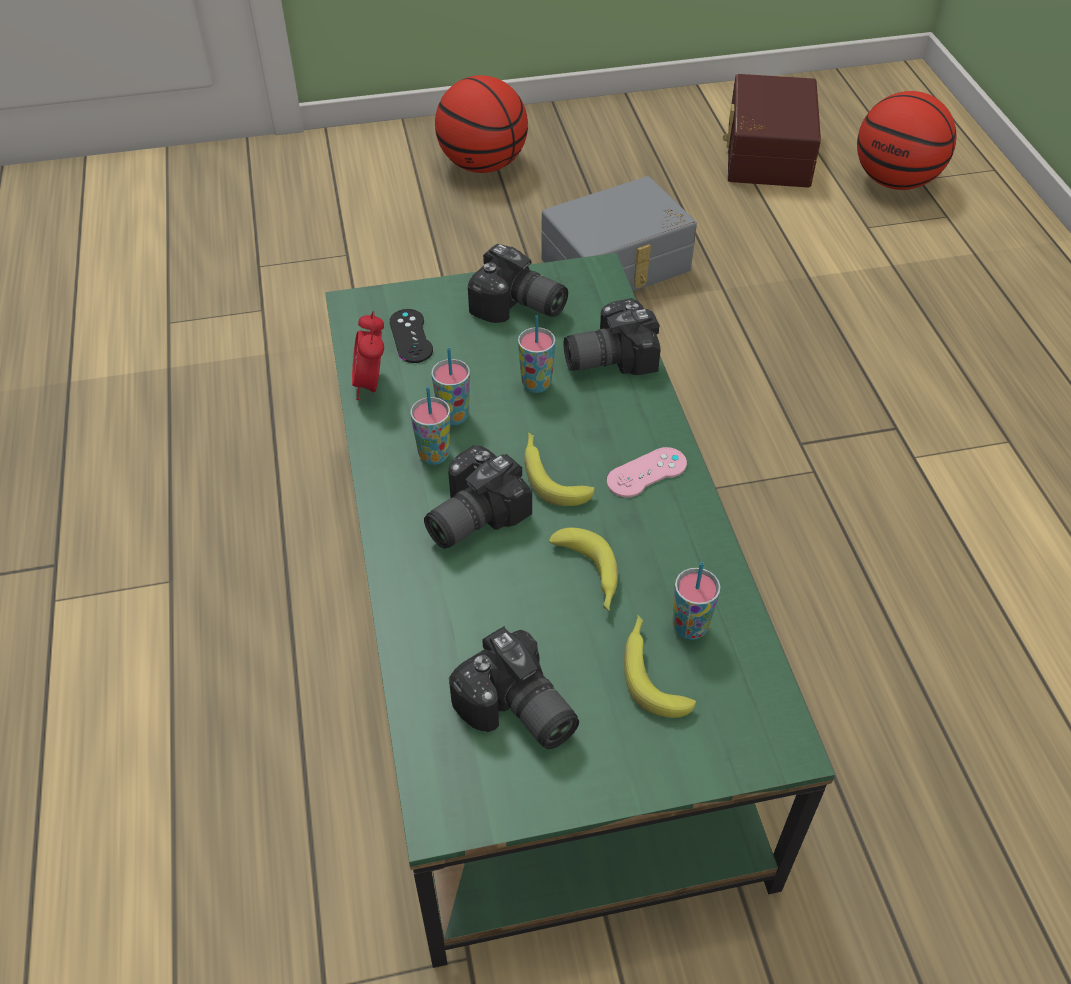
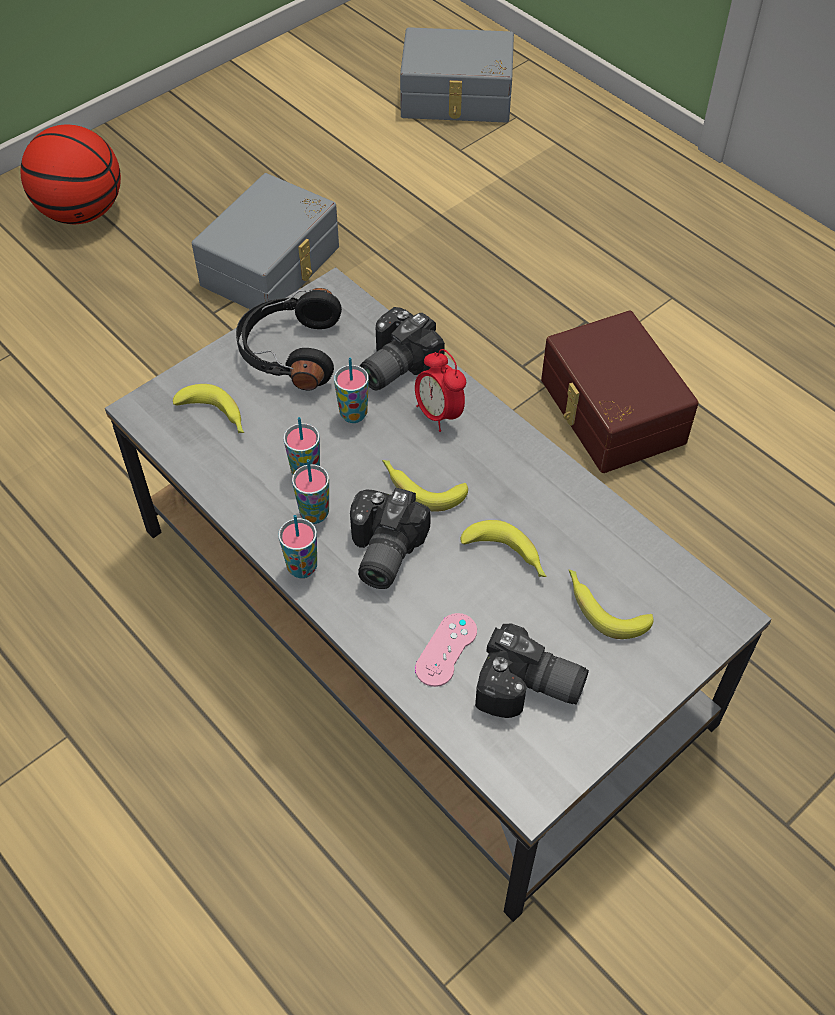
camera: 30 degrees left, 5 degrees up
green coffee table [325,253,835,968] -> grey coffee table [105,267,771,922]
alarm clock [352,311,384,400] -> alarm clock moved to [415,349,466,432]
black game controller [389,309,433,363] -> banana [173,384,244,433]
camera [468,244,568,323] -> black headphones [236,288,342,390]
pink game controller [607,447,687,497] -> pink game controller moved to [415,613,477,687]
cup [673,562,721,640] -> cup moved to [278,515,317,578]
brown storage box [723,74,821,188] -> brown storage box moved to [541,311,699,473]
basketball [857,91,956,190] -> grey storage box [400,27,514,122]

